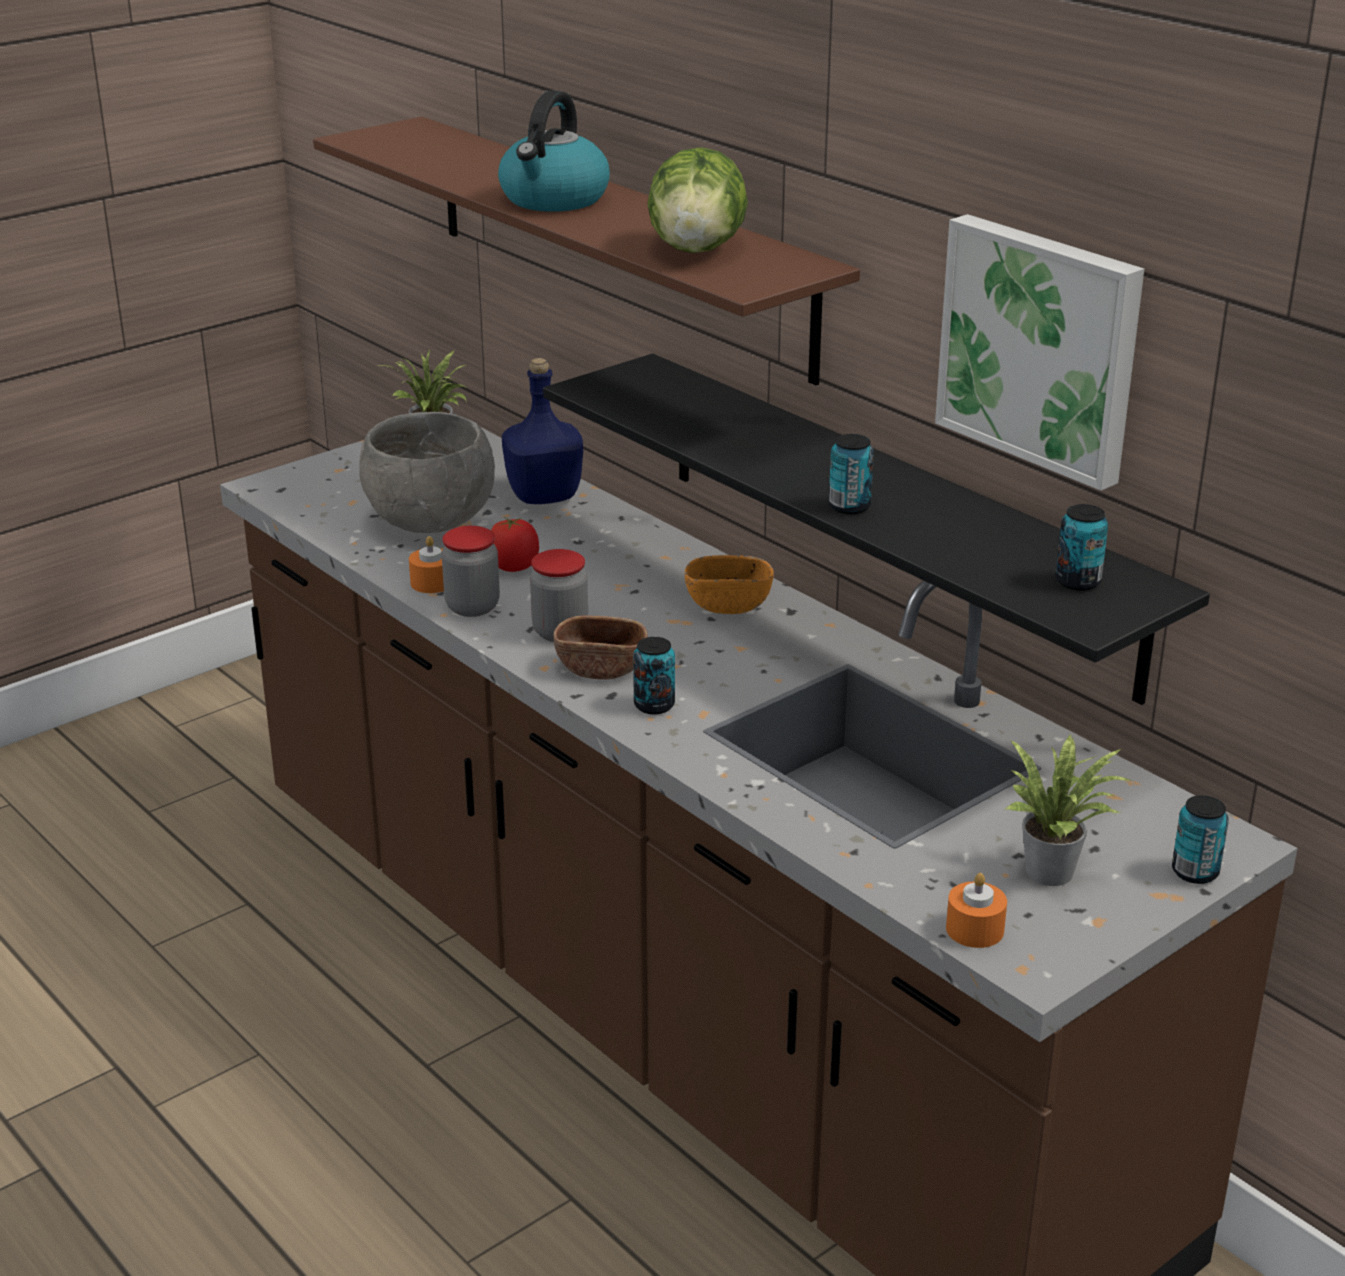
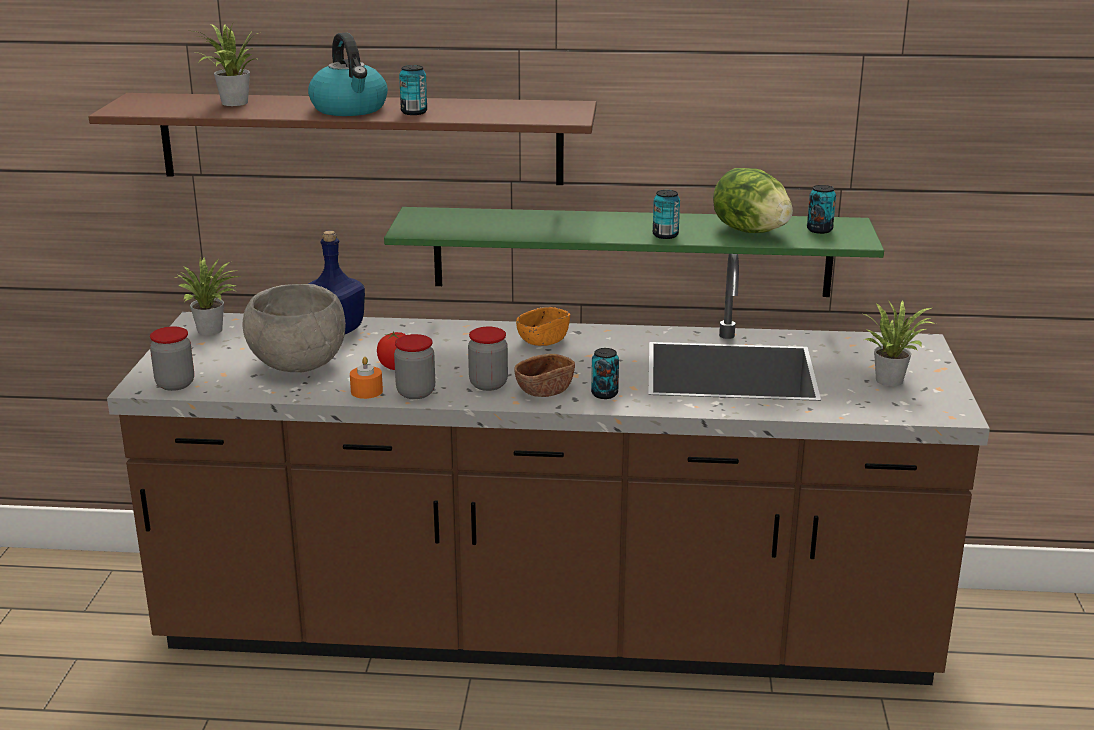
camera: 45 degrees left, 5 degrees down
black shelf [543,354,1210,705] -> green shelf [384,207,884,297]
lettuce [648,147,748,253] -> lettuce moved to [713,168,793,233]
picture [935,214,1144,491] -> none
orange candle [946,873,1007,948] -> none
can [1172,795,1229,884] -> can moved to [399,65,427,115]
none -> jar [150,326,194,391]
none -> potted plant [194,23,261,106]

